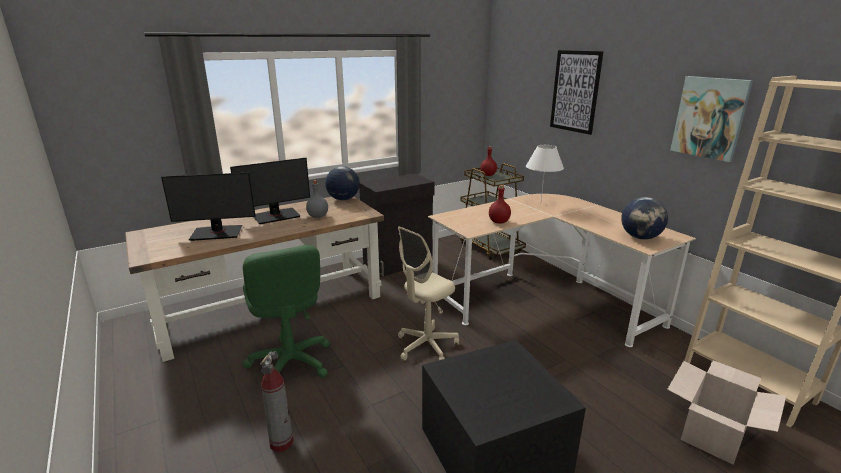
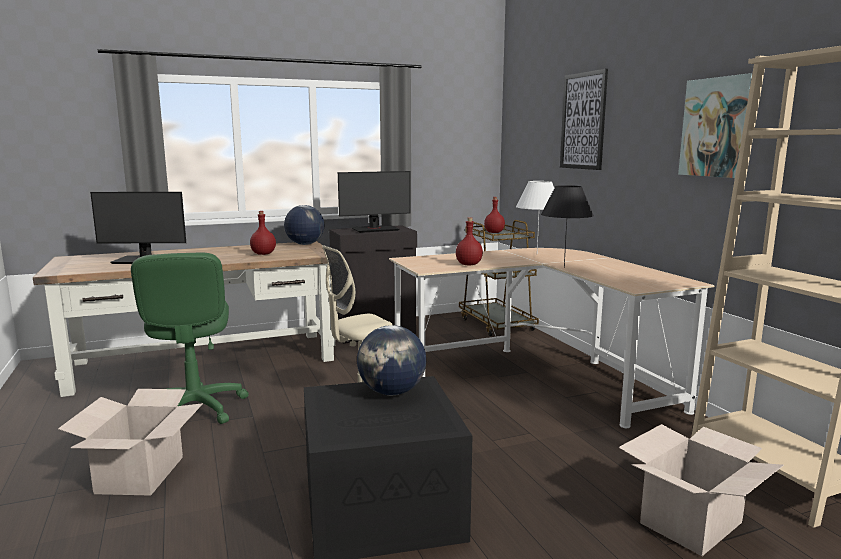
camera: 10 degrees right, 10 degrees down
monitor [230,158,310,224] -> monitor moved to [338,171,411,233]
fire extinguisher [260,351,293,452] -> cardboard box [58,389,203,496]
grey bottle [306,180,328,218] -> red bottle [250,211,276,255]
globe [621,197,668,240] -> globe moved to [357,325,426,395]
none -> black table lamp [541,185,594,268]

